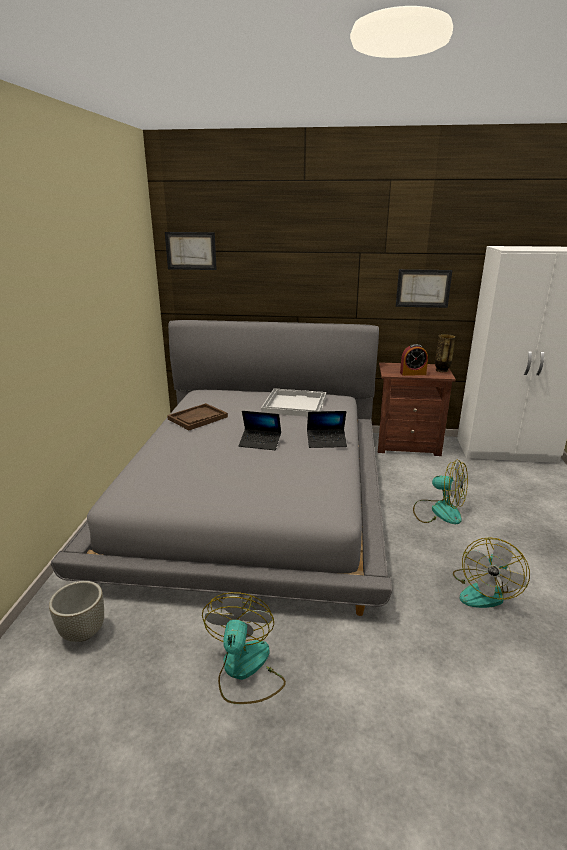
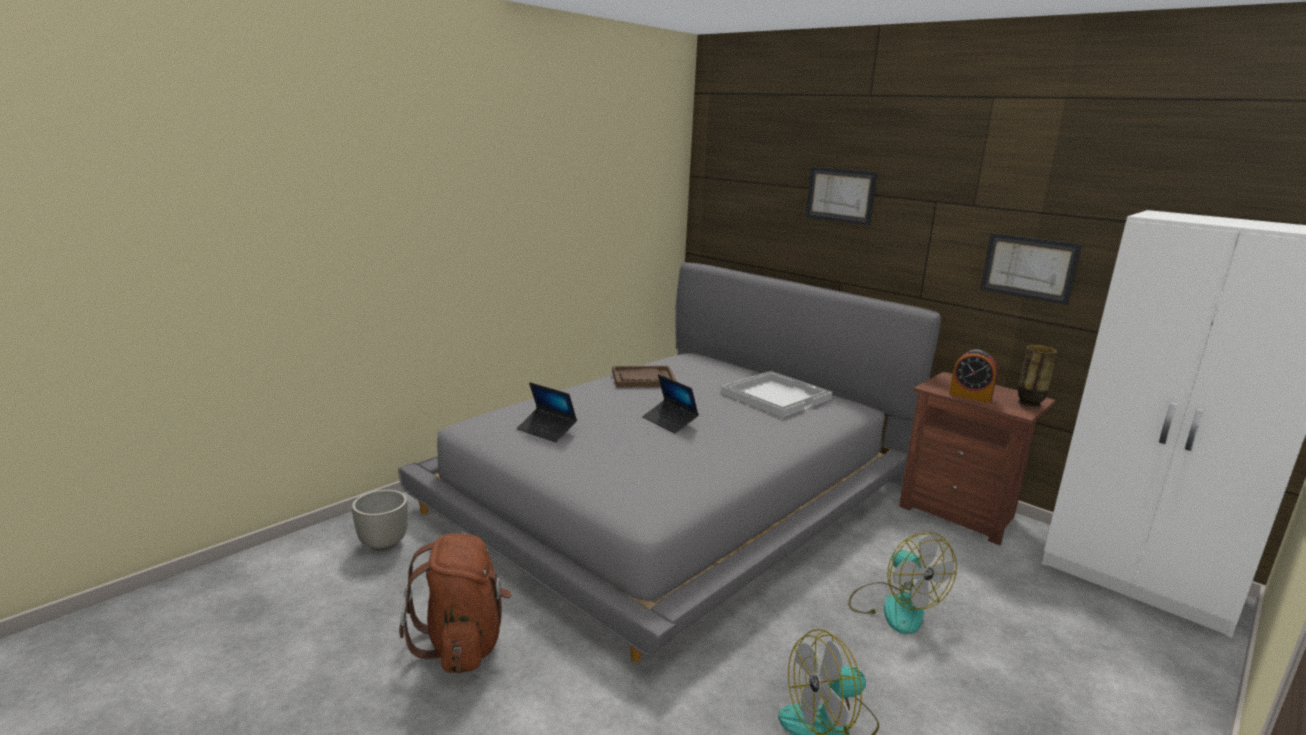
camera: 35 degrees right, 5 degrees down
picture [165,232,217,270] -> picture moved to [806,167,878,226]
fan [202,592,286,704] -> brown backpack [399,533,512,674]
laptop [307,411,347,448] -> laptop moved to [517,382,577,442]

